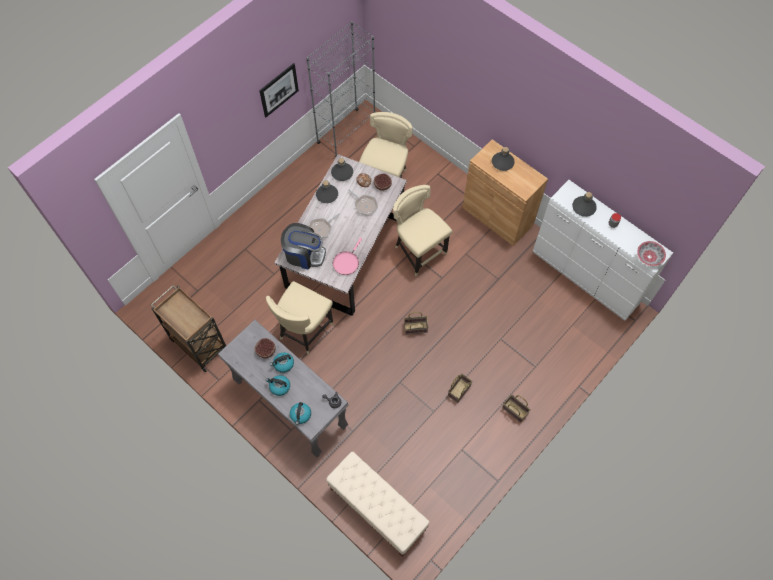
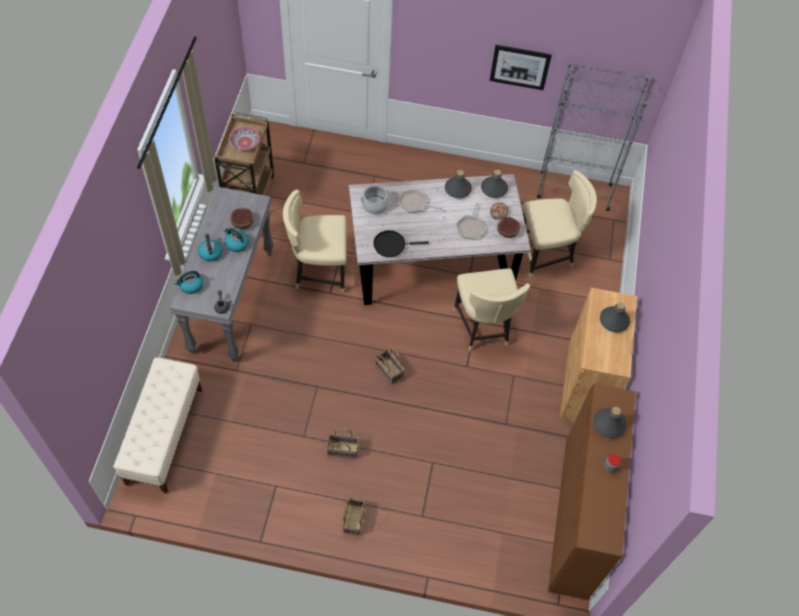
camera: 55 degrees right, 5 degrees down
coffee machine [281,223,326,269] -> cooking pot [360,185,391,214]
pink frying pan [333,237,362,275] -> black frying pan [373,230,429,257]
beige chair [393,185,452,276] -> beige chair turned 150 degrees clockwise [454,268,530,351]
white dresser [533,180,673,321] -> brown dresser [548,383,636,600]
bowl [637,241,666,266] -> bowl moved to [229,126,260,150]

